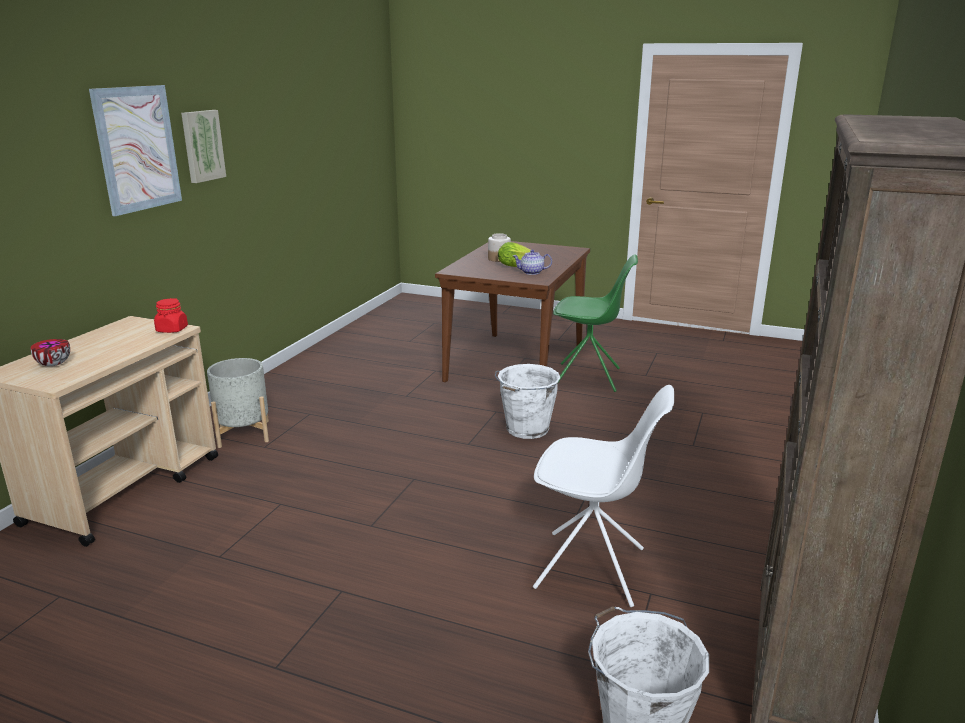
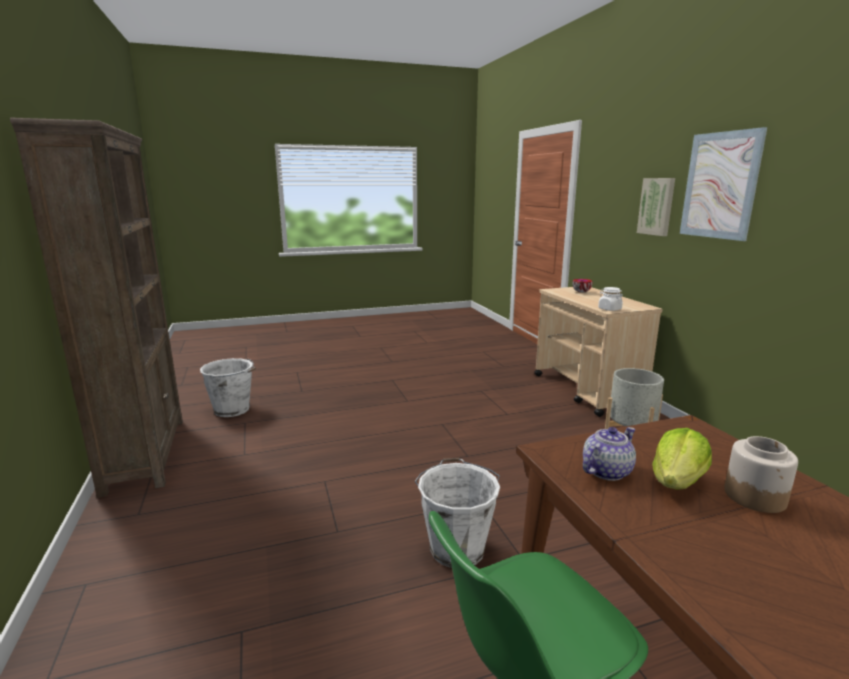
camera: 140 degrees right, 5 degrees down
red jar [154,298,188,333] -> white jar [598,287,623,311]
picture [181,110,226,183] -> picture moved to [637,178,675,236]
white chair [533,385,674,607] -> none

